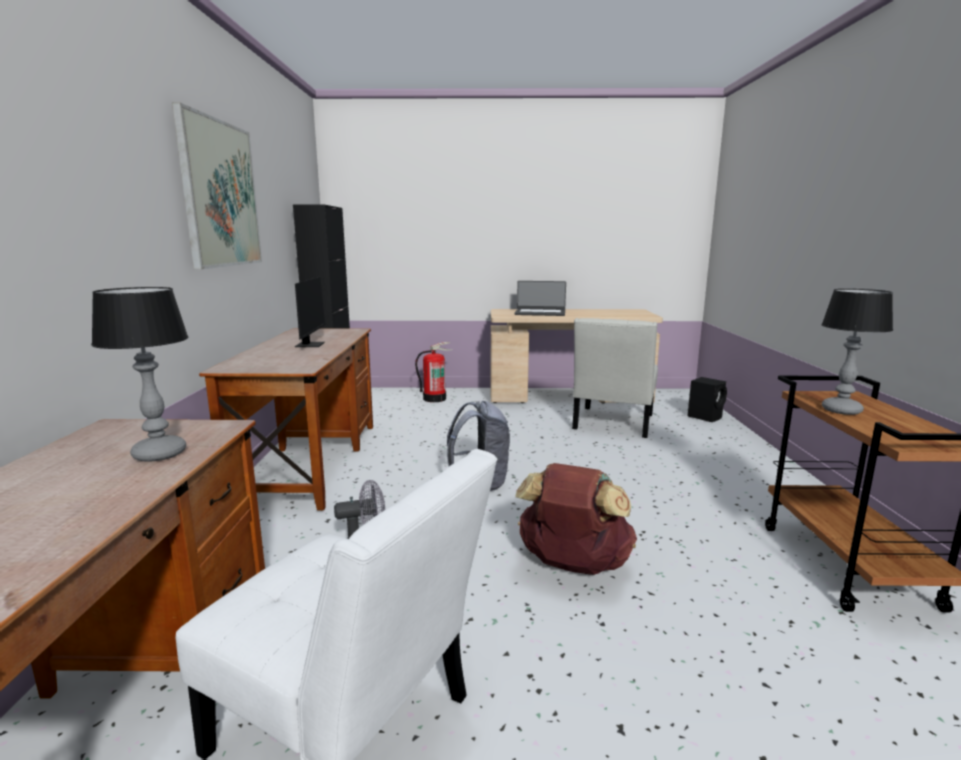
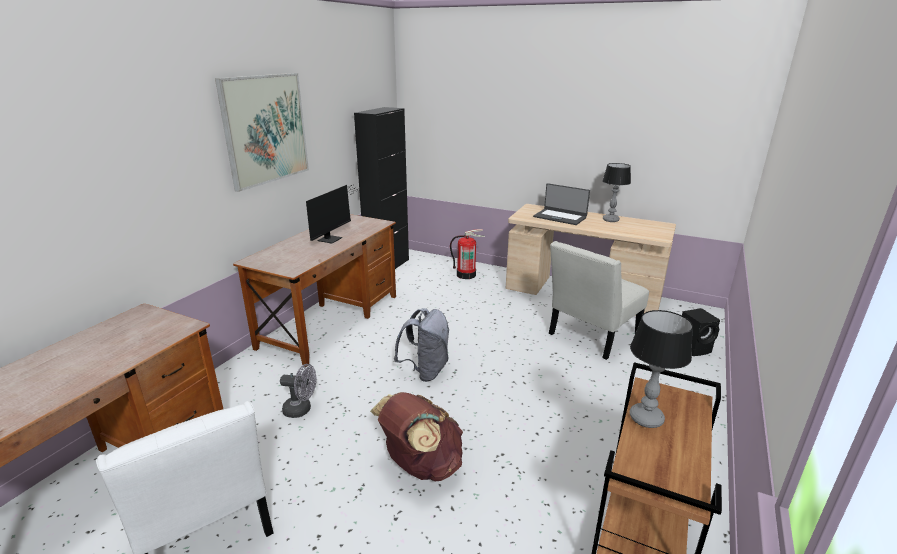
camera: 25 degrees right, 10 degrees up
table lamp [91,287,188,462] -> table lamp moved to [602,163,631,222]

